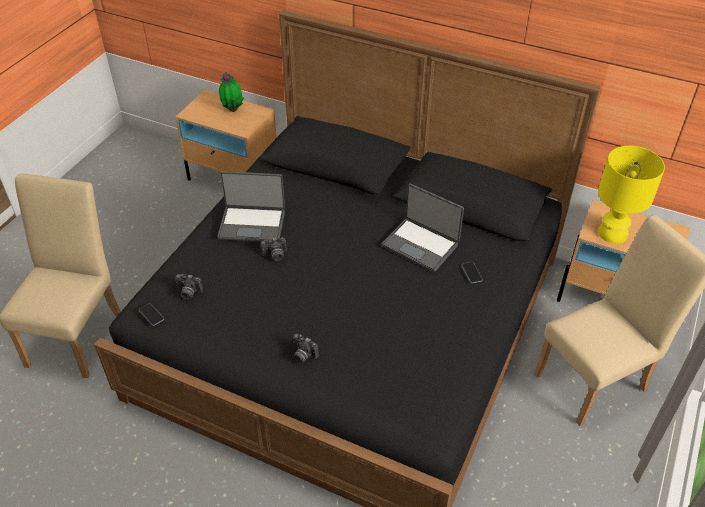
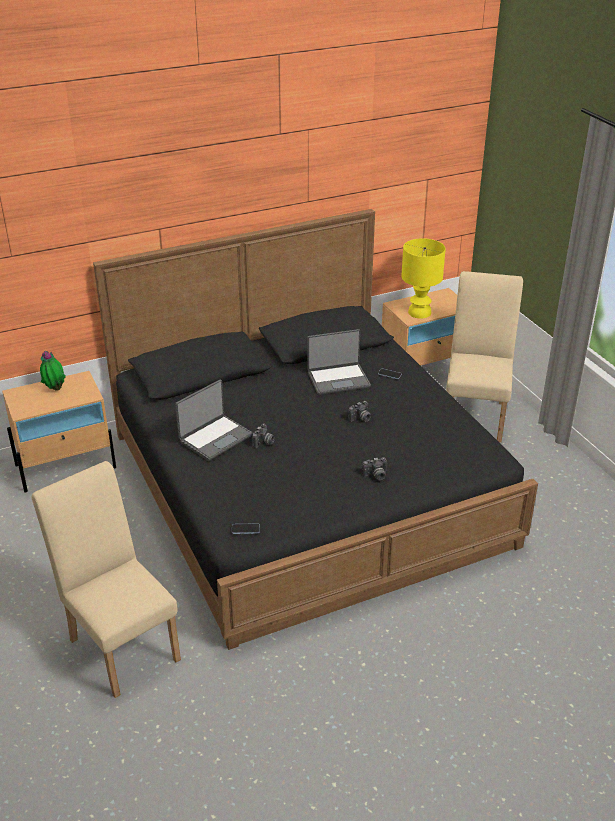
camera: 50 degrees left, 10 degrees down
camera [175,274,203,299] -> camera moved to [348,401,371,422]

